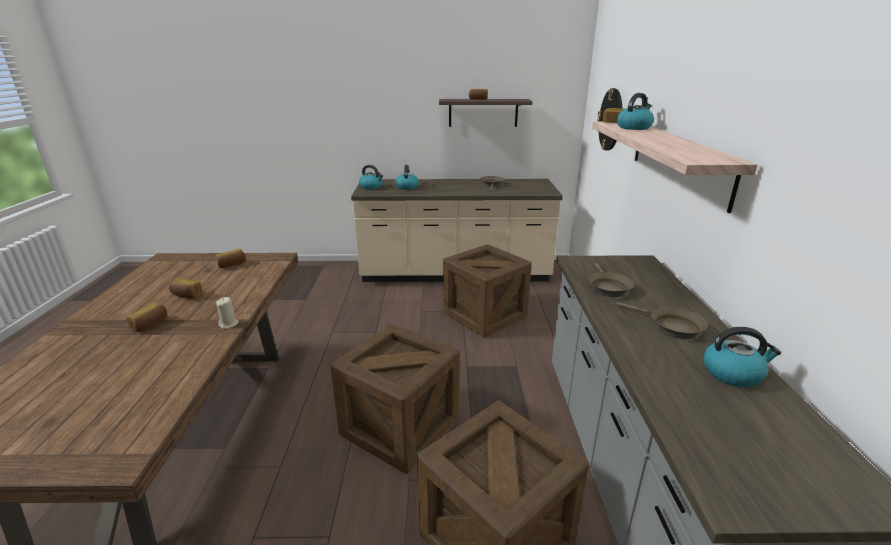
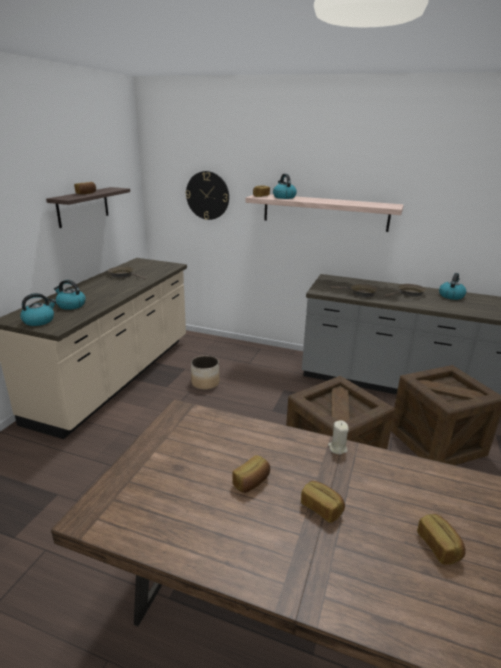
camera: 70 degrees left, 0 degrees up
bread [216,249,246,268] -> bread moved to [417,514,465,565]
crate [443,244,532,338] -> planter [191,356,219,390]

